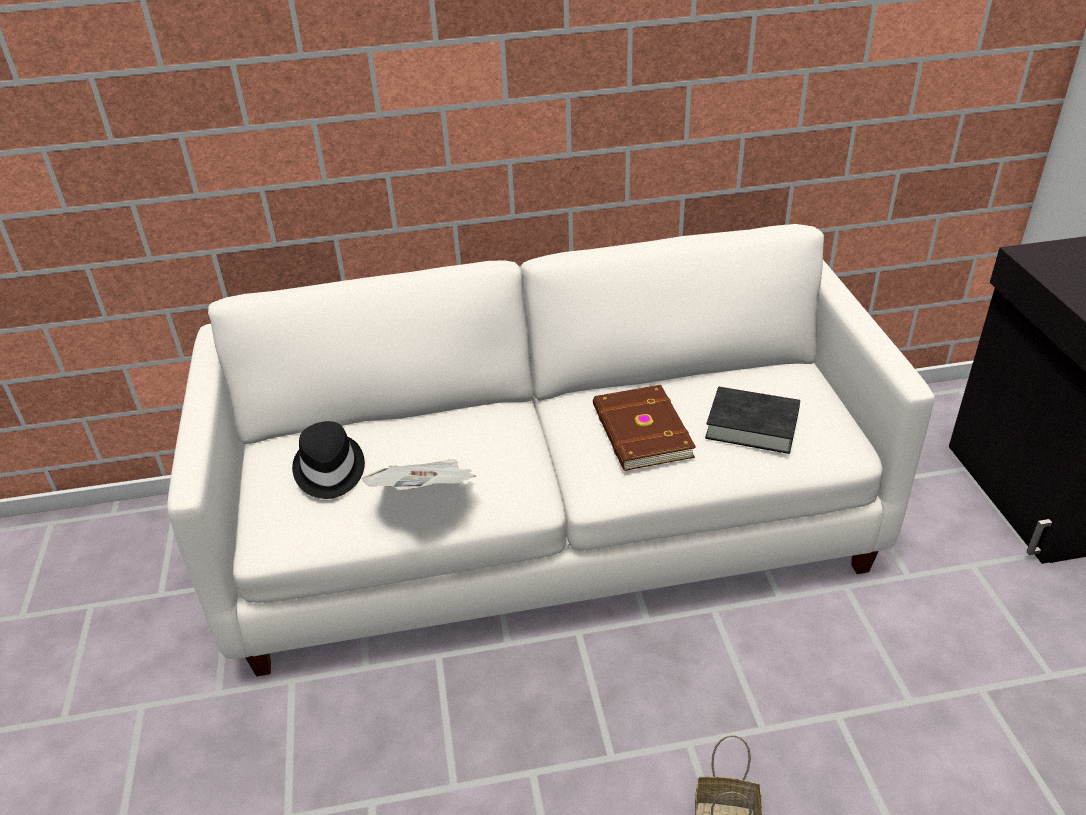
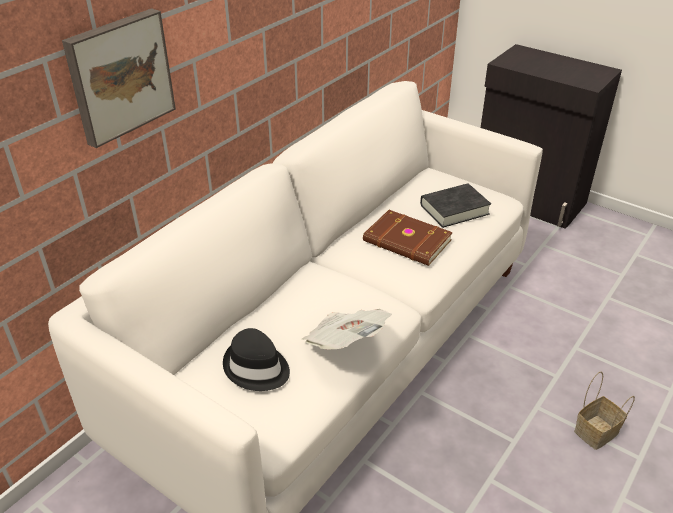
camera: 45 degrees left, 0 degrees up
none -> picture [62,8,176,148]

